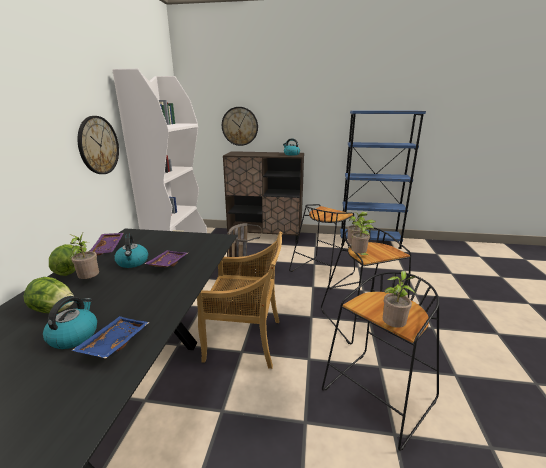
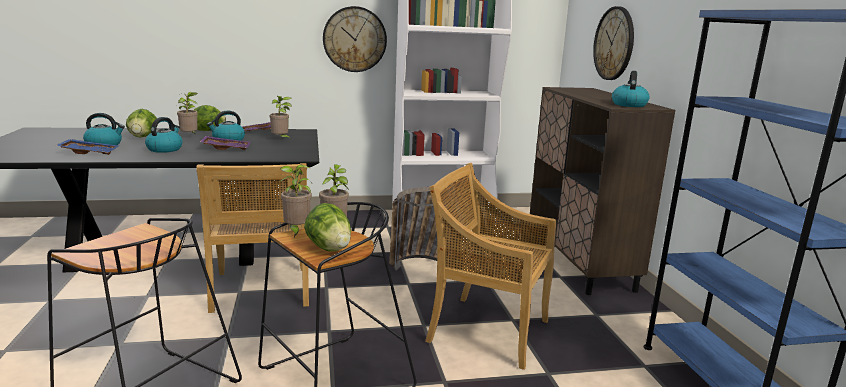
camera: 70 degrees right, 5 degrees down
black stool [289,204,355,289] -> beige chair [425,163,556,370]
potted plant [383,271,416,328] -> potted plant moved to [270,96,292,139]
none -> kettle [145,117,183,153]
none -> lettuce [304,203,351,251]

